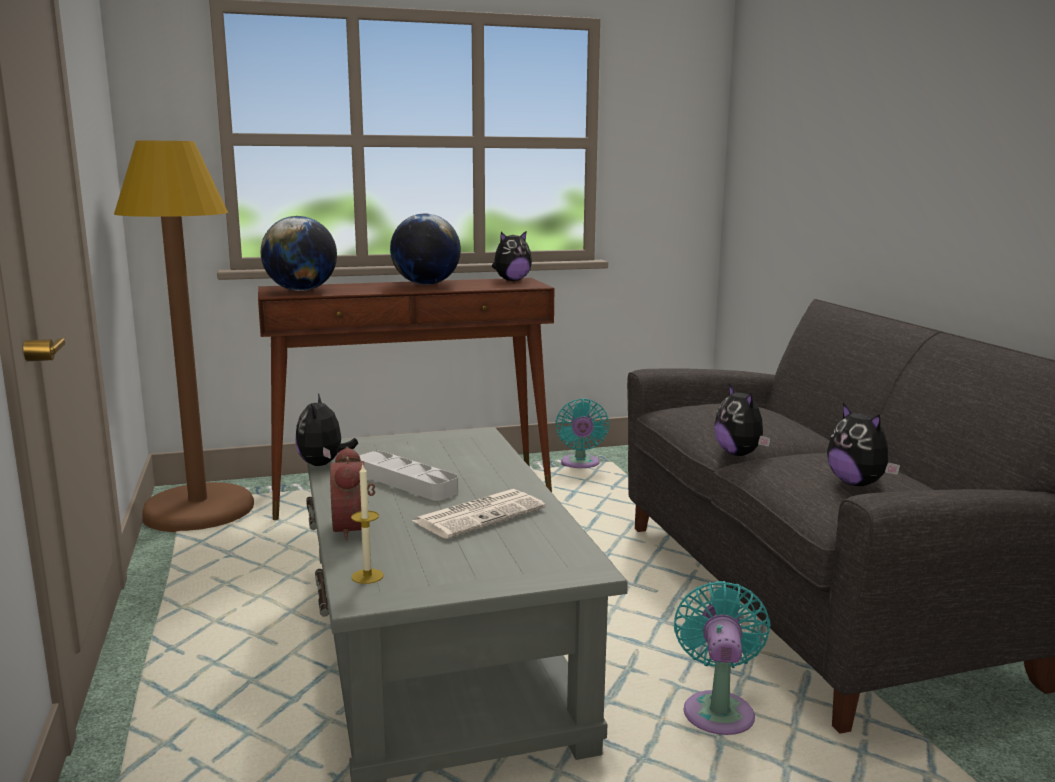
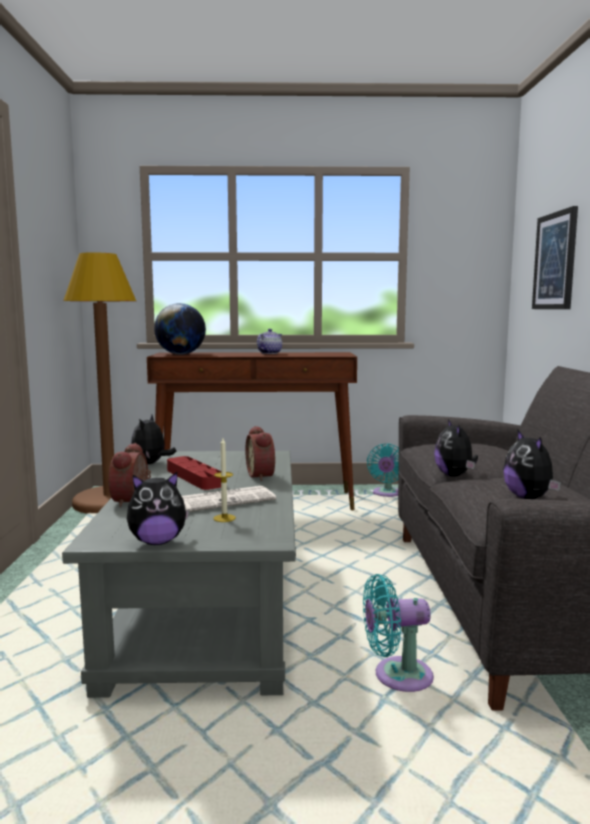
camera: 15 degrees right, 5 degrees down
candle [351,465,384,584] -> candle moved to [213,438,236,522]
grey tray [359,451,458,500] -> red tray [167,456,221,490]
globe [390,213,461,285] -> teapot [257,329,282,354]
plush toy [492,231,532,281] -> plush toy moved to [127,472,189,545]
turquoise fan [674,581,771,735] -> turquoise fan turned 120 degrees counterclockwise [363,574,434,692]
none -> alarm clock [245,426,275,481]
none -> picture [532,206,578,309]

